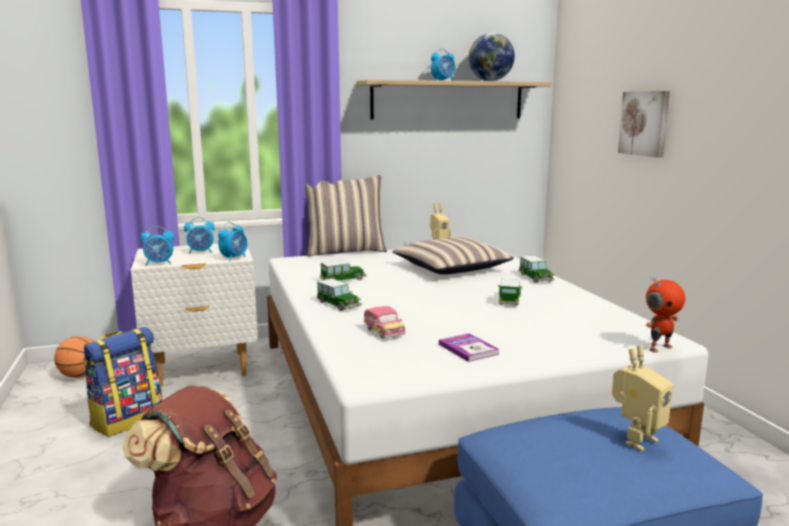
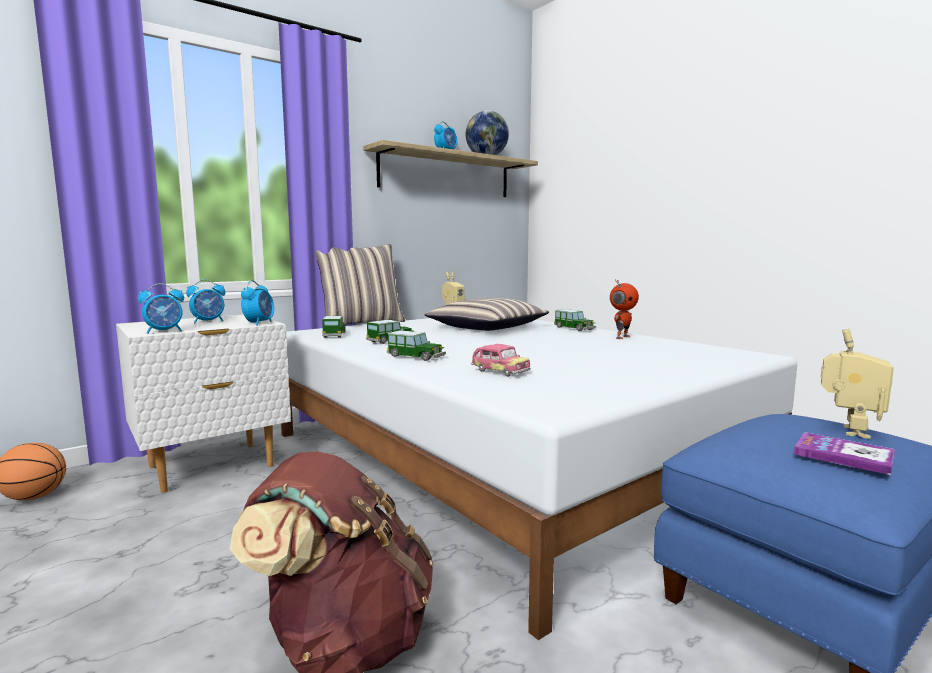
camera: 20 degrees left, 5 degrees down
backpack [83,327,162,437] -> none
book [439,333,499,362] -> book moved to [794,432,895,475]
toy car [498,279,522,305] -> toy car moved to [322,316,346,338]
picture [618,91,670,158] -> none
toy robot [646,276,685,353] -> toy robot moved to [610,279,639,339]

